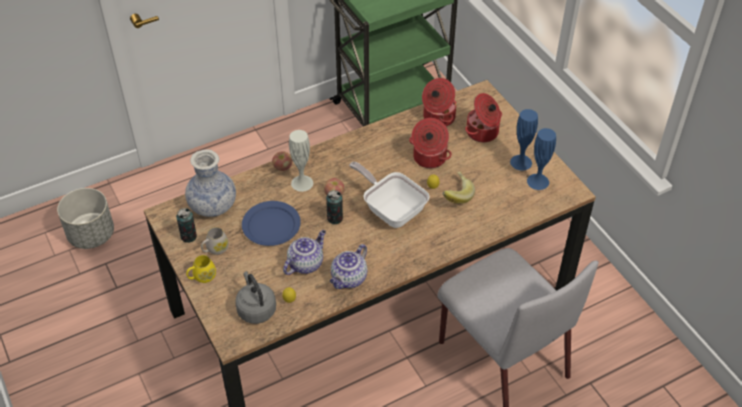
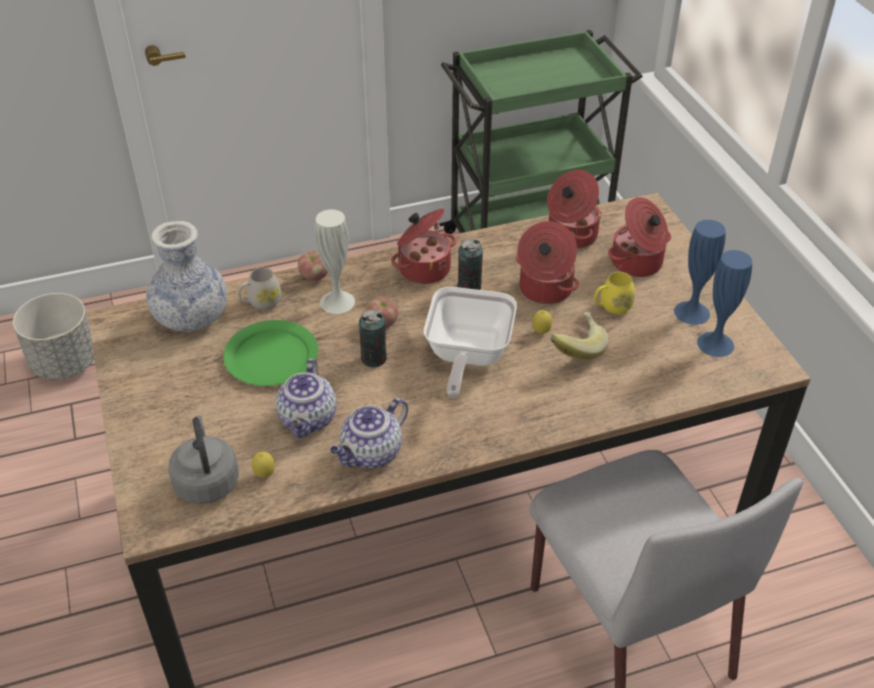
camera: 10 degrees right, 5 degrees down
can [176,208,197,243] -> can moved to [457,239,483,290]
yellow mug [186,255,216,283] -> yellow mug moved to [594,272,635,314]
white mug [201,227,229,255] -> white mug moved to [238,267,281,310]
blue plate [242,201,301,246] -> green plate [223,320,318,386]
teapot [283,230,326,275] -> teapot turned 135 degrees clockwise [276,359,337,438]
frying pan [349,162,430,228] -> frying pan turned 135 degrees counterclockwise [424,287,517,398]
none -> cooking pot [391,208,456,284]

